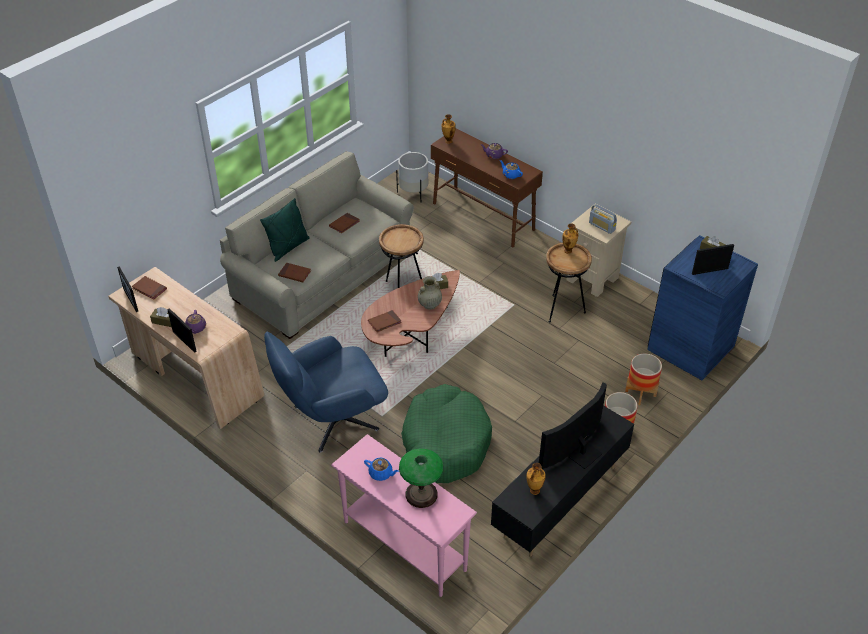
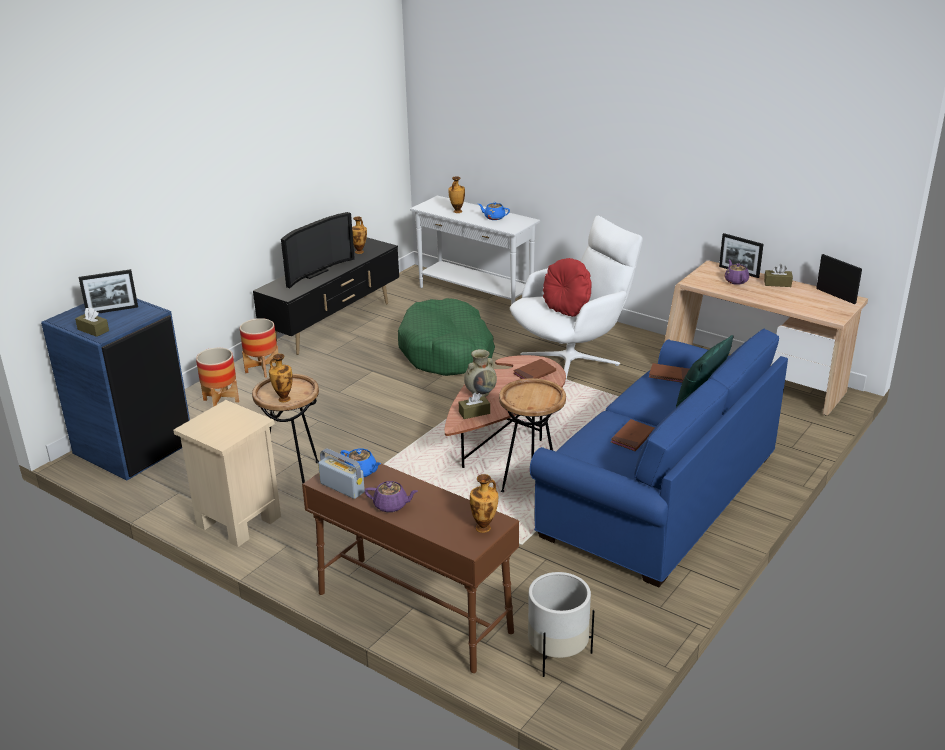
camera: 175 degrees right, 15 degrees down
brown book [132,276,167,300] -> none
beige sofa [220,151,414,339] -> blue sofa [530,329,788,587]
blue armchair [264,332,388,453] -> white armchair [510,216,643,383]
pink console table [331,434,477,597] -> white console table [410,195,540,305]
table lamp [399,448,443,508] -> vase [448,176,465,213]
radio [589,204,617,234] -> radio moved to [318,448,365,499]
none -> red pillow [543,258,592,317]

